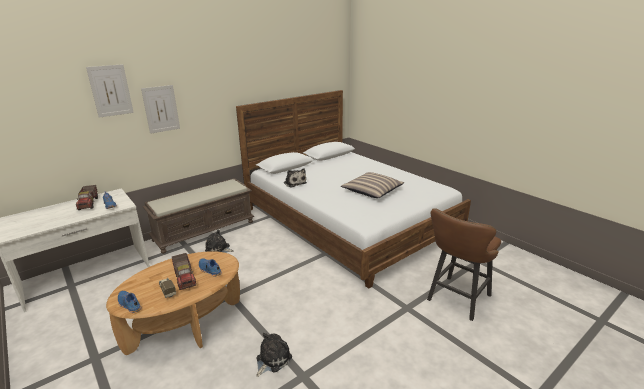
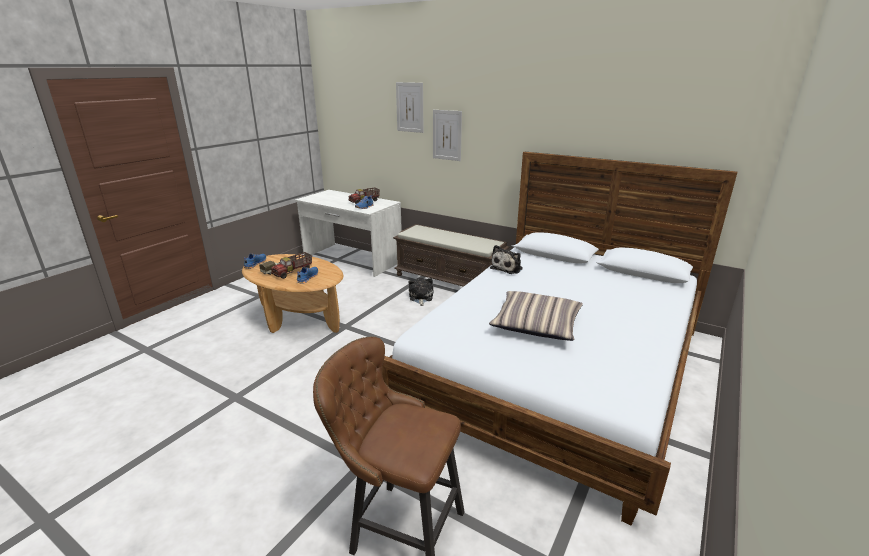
camera: 70 degrees right, 0 degrees up
plush toy [256,333,292,377] -> none

